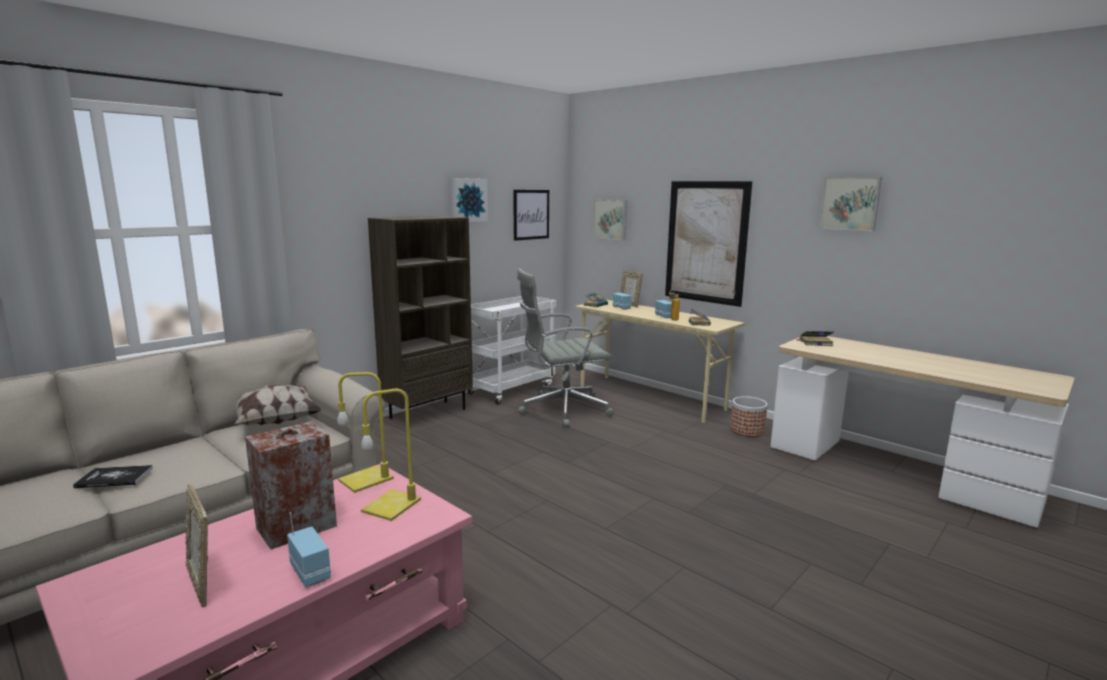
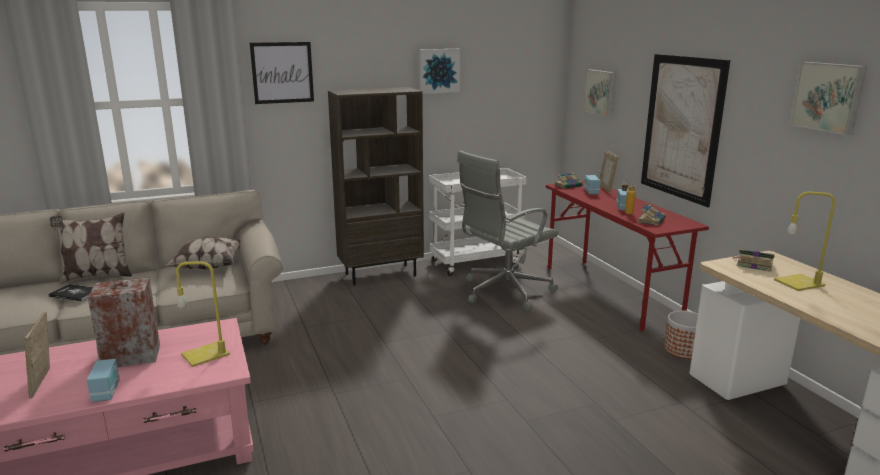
camera: 25 degrees right, 5 degrees up
yellow table lamp [337,372,394,493] -> yellow table lamp moved to [774,192,836,291]
picture [514,190,549,241] -> picture moved to [250,42,314,104]
grey office chair [517,268,614,428] -> grey office chair turned 45 degrees counterclockwise [457,151,558,311]
beige desk [575,300,745,423] -> red desk [546,180,709,332]
none -> pillow [50,213,132,285]

